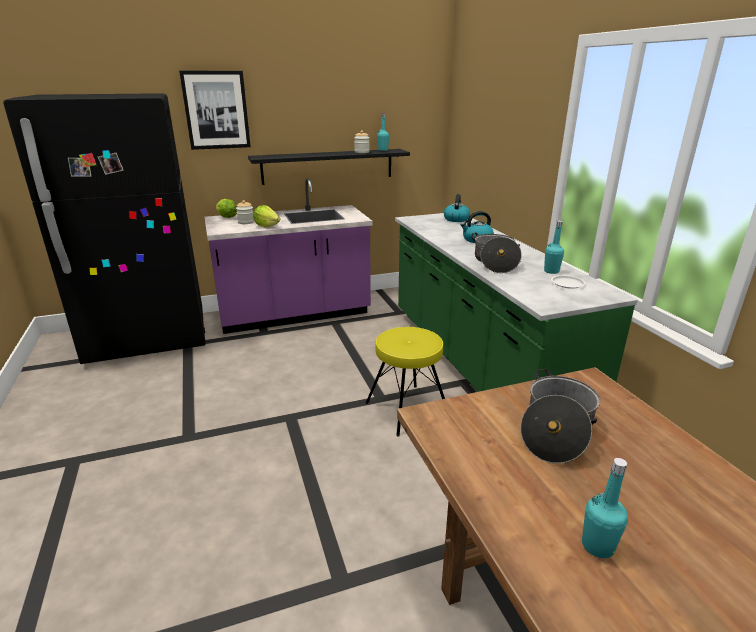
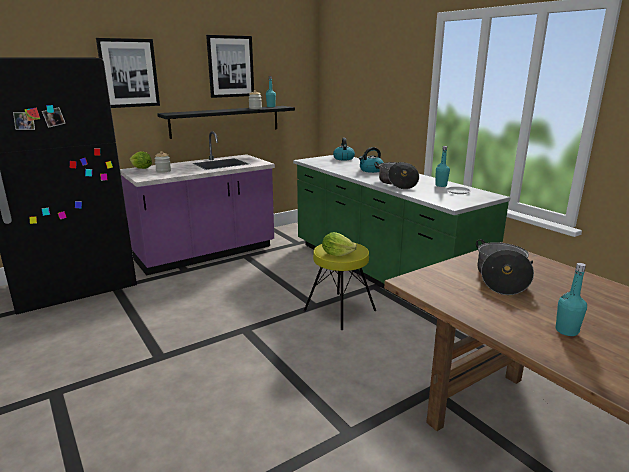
camera: 15 degrees left, 5 degrees down
lettuce [253,205,280,227] -> lettuce moved to [322,232,357,256]
none -> picture [206,35,254,98]

